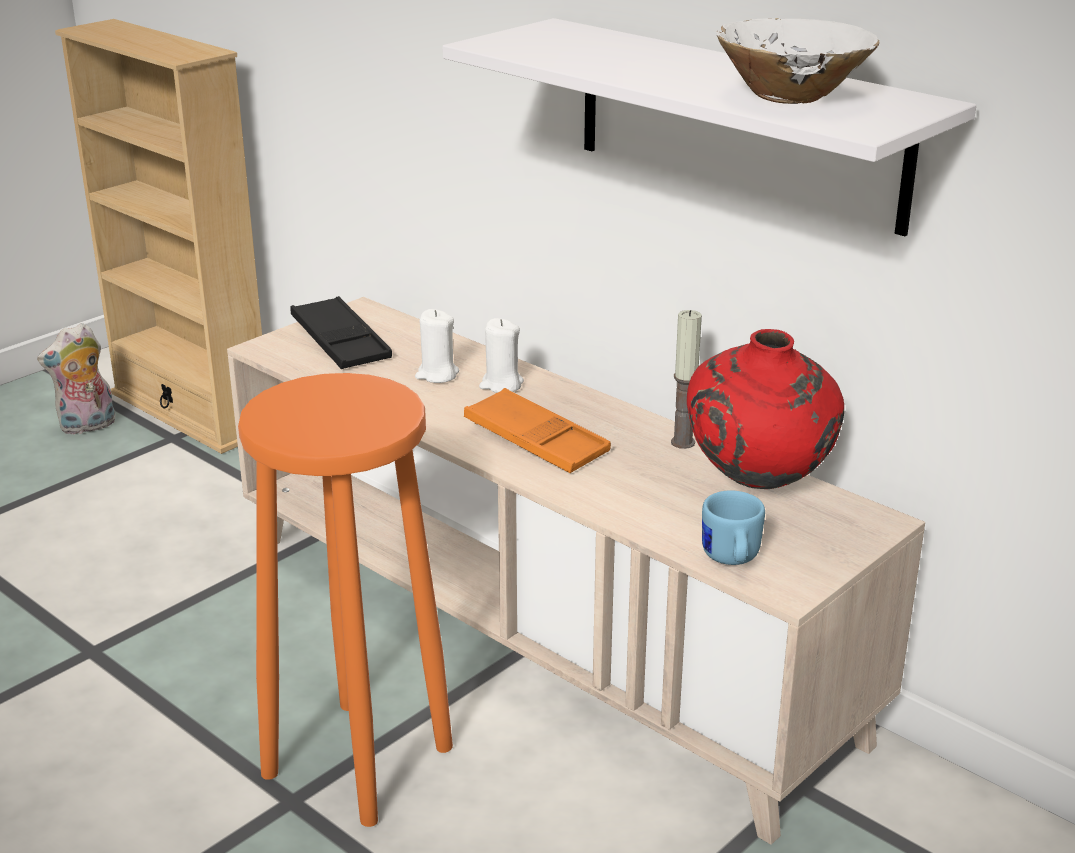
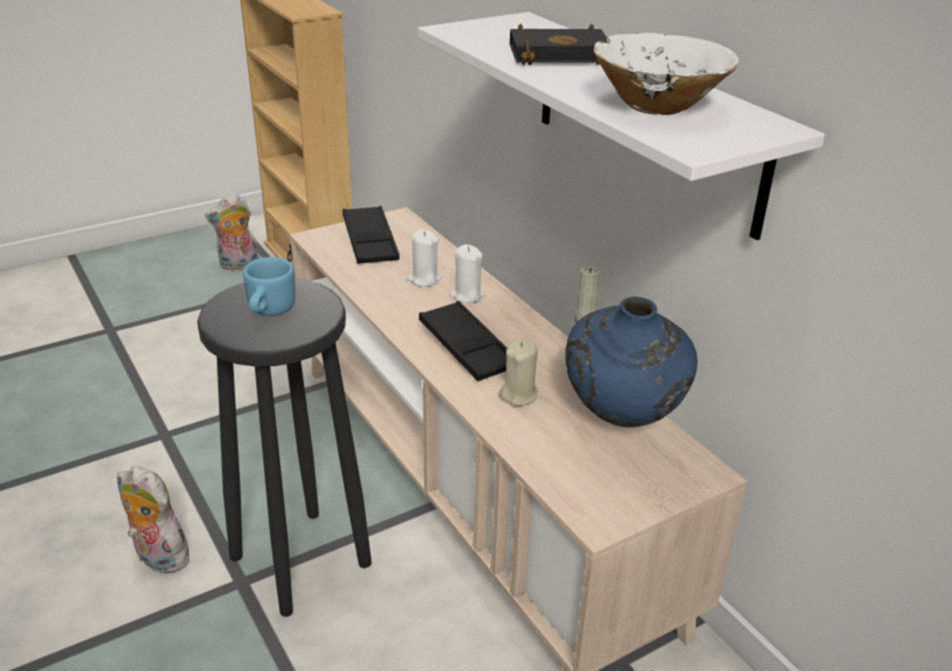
camera: 15 degrees right, 5 degrees up
orange stool [238,373,453,827] -> black stool [197,279,372,617]
orange tray [464,388,611,473] -> black tray [419,301,507,381]
red vase [687,329,844,489] -> blue vase [565,296,698,427]
blue mug [702,491,765,565] -> blue mug moved to [243,257,295,316]
none -> plush toy [117,466,196,573]
none -> beige candle [499,339,538,406]
none -> black book [510,23,607,65]

